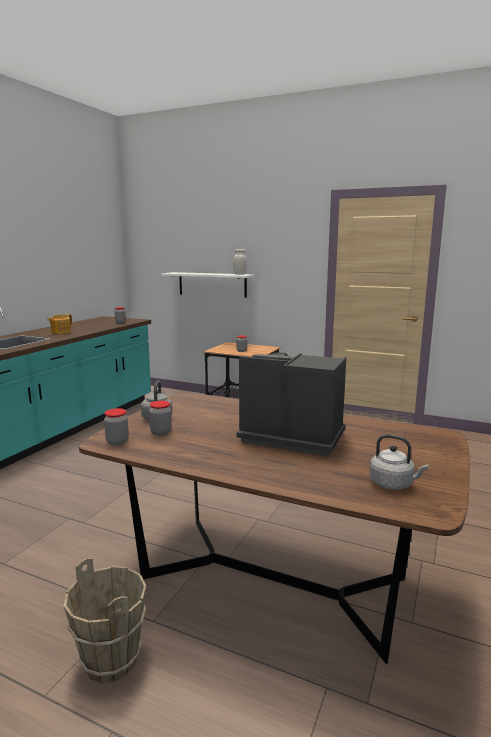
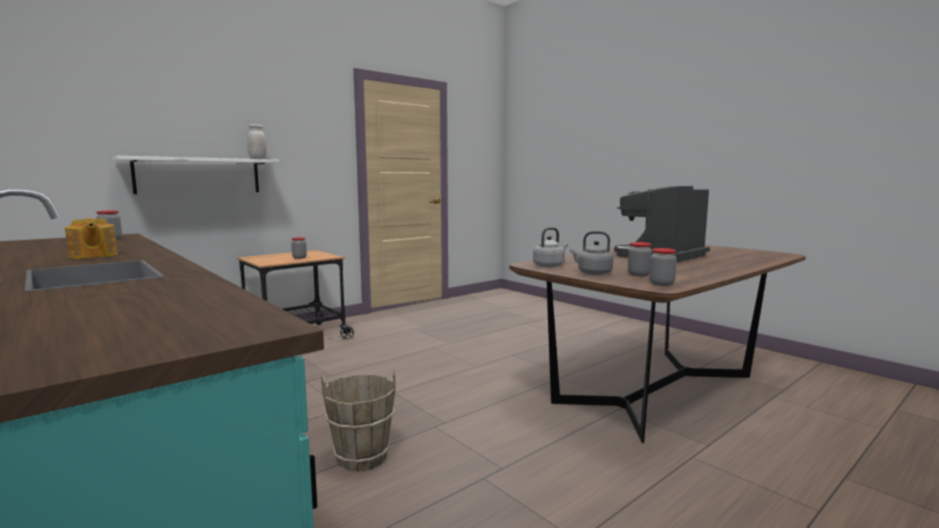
camera: 65 degrees left, 5 degrees down
brown bucket [64,558,146,683] -> brown bucket moved to [321,368,396,472]
grey kettle [369,434,428,490] -> grey kettle moved to [533,227,568,267]

